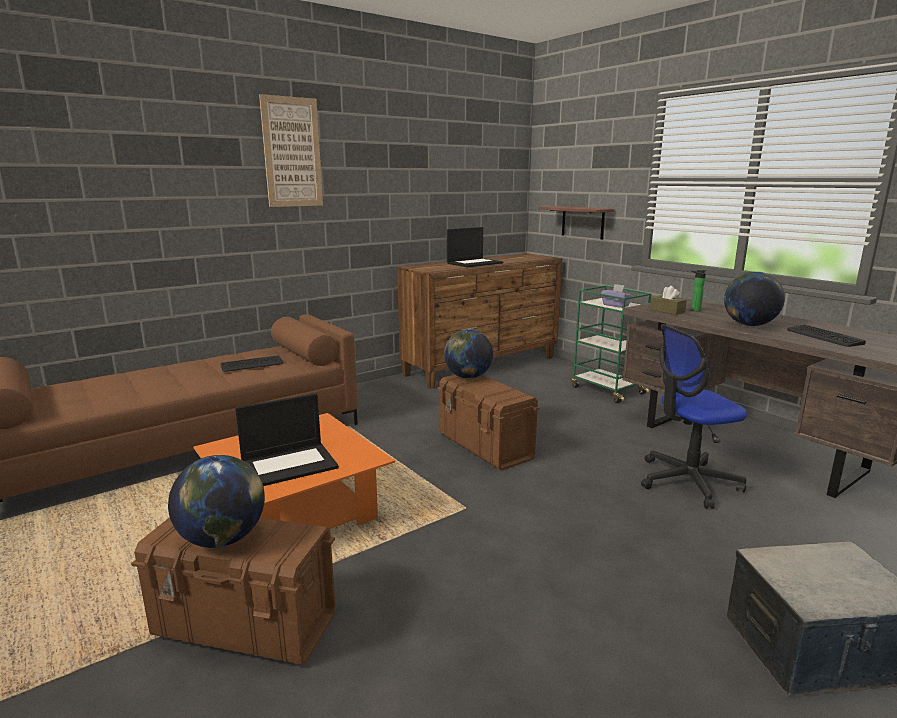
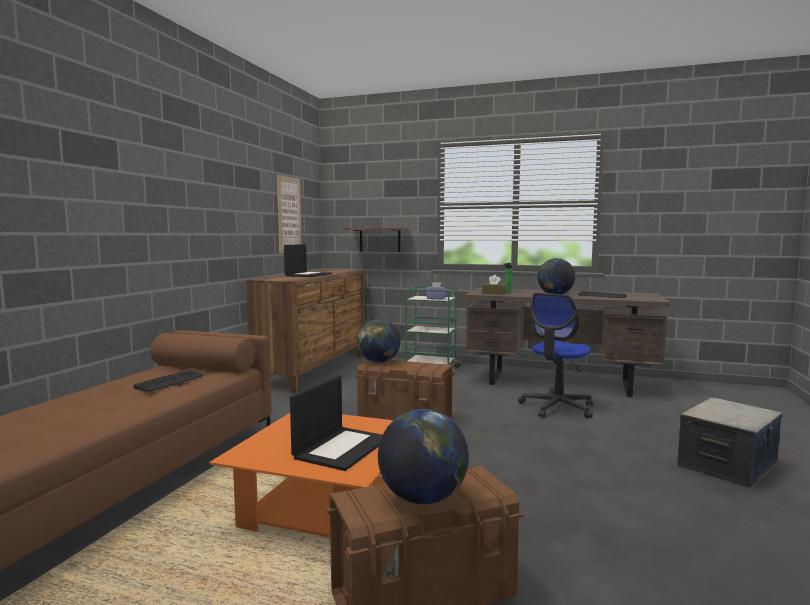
camera: 35 degrees left, 10 degrees down
picture [259,94,323,207] -> picture moved to [277,175,302,253]

